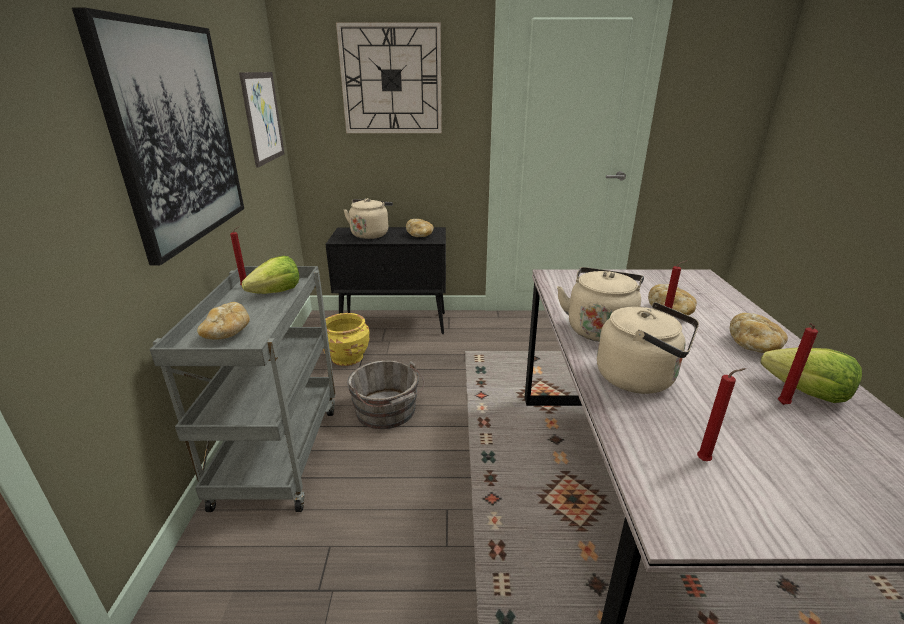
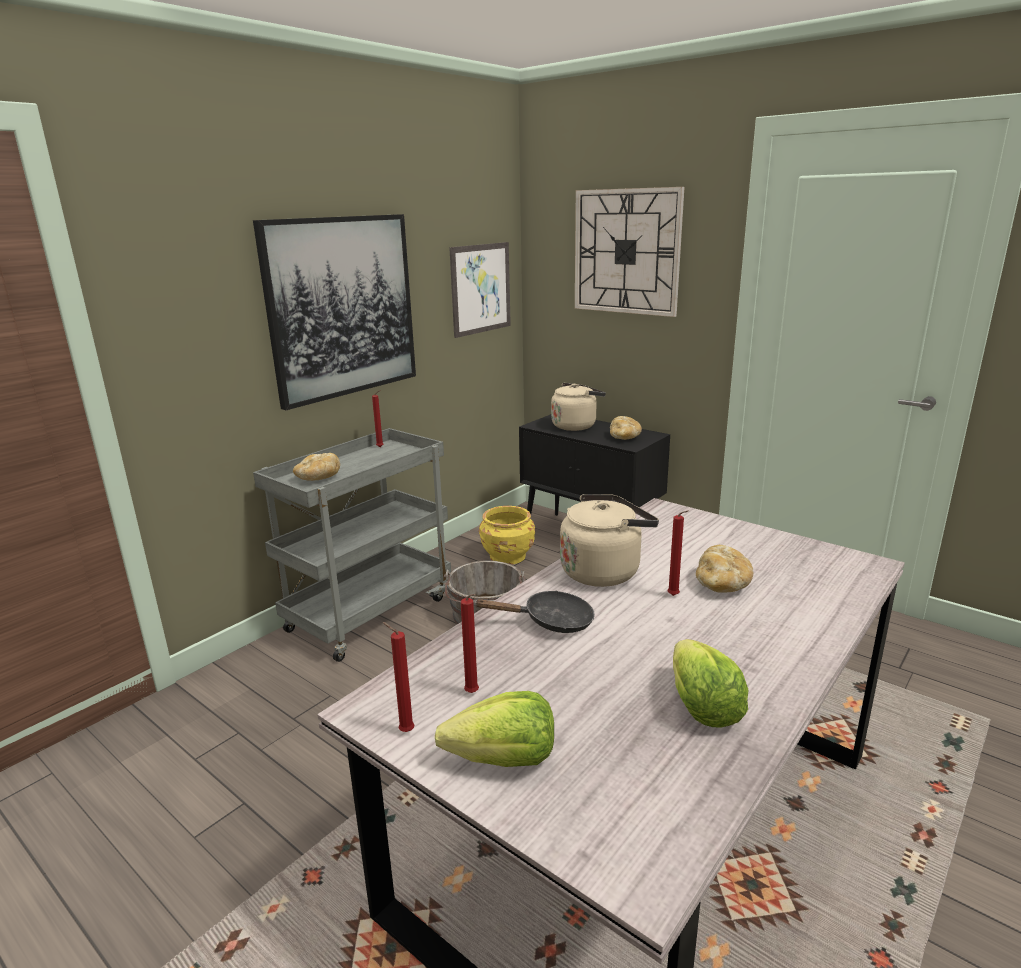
camera: 40 degrees right, 5 degrees down
lettuce [242,256,299,294] -> lettuce moved to [435,691,554,767]
beige kettle [597,302,699,394] -> black frying pan [474,591,595,633]
bread [730,313,788,353] -> none
red candle [778,323,818,405] -> red candle moved to [383,622,414,732]

